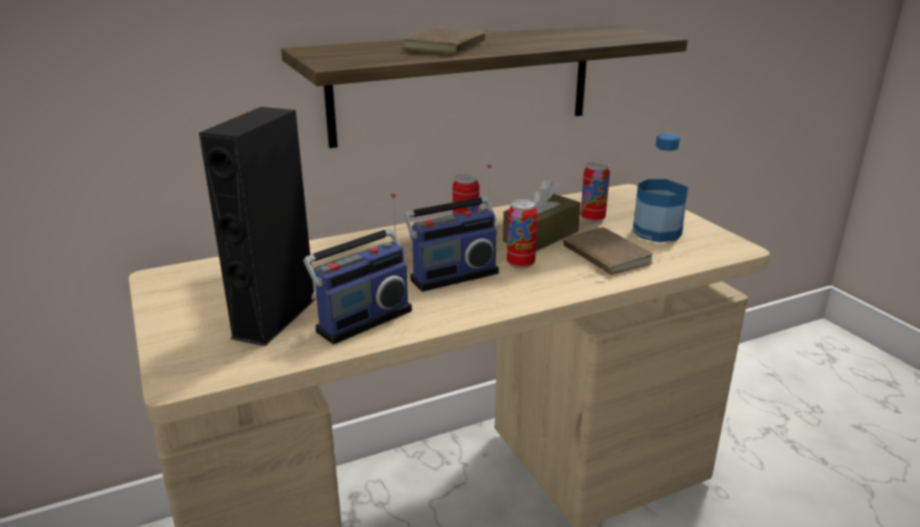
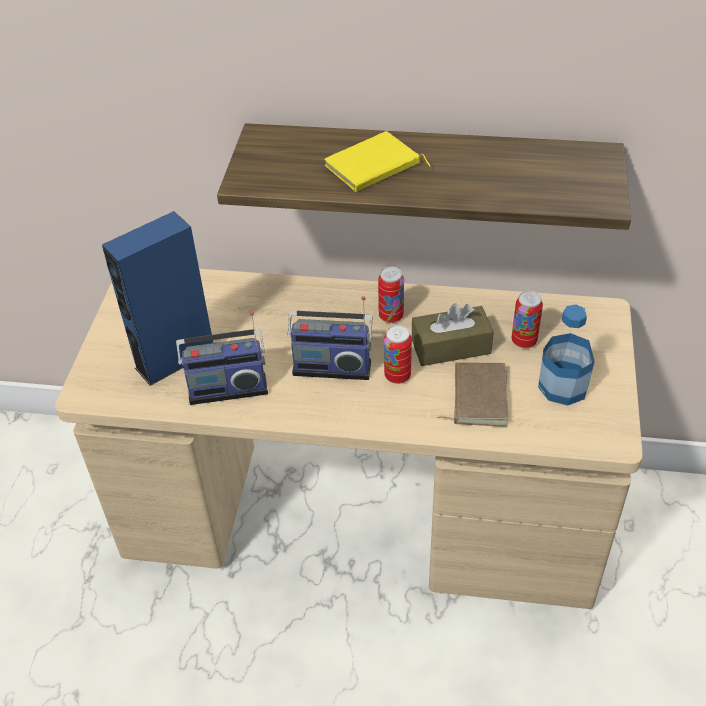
camera: 35 degrees right, 20 degrees up
black speaker [199,107,316,346] -> blue speaker [102,211,213,386]
brown book [403,27,502,54] -> yellow book [324,131,430,192]

